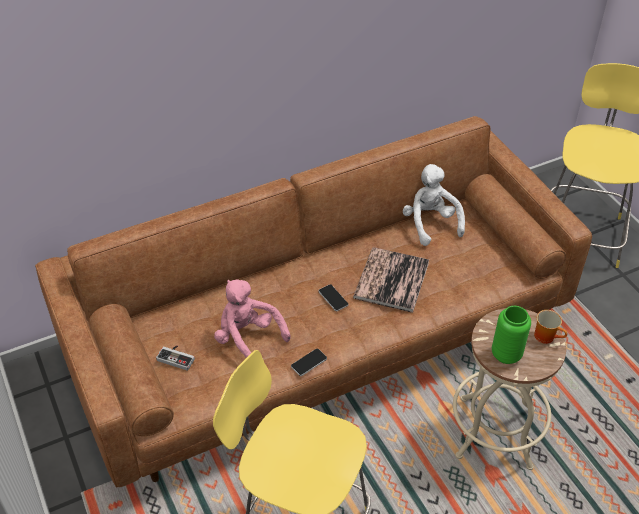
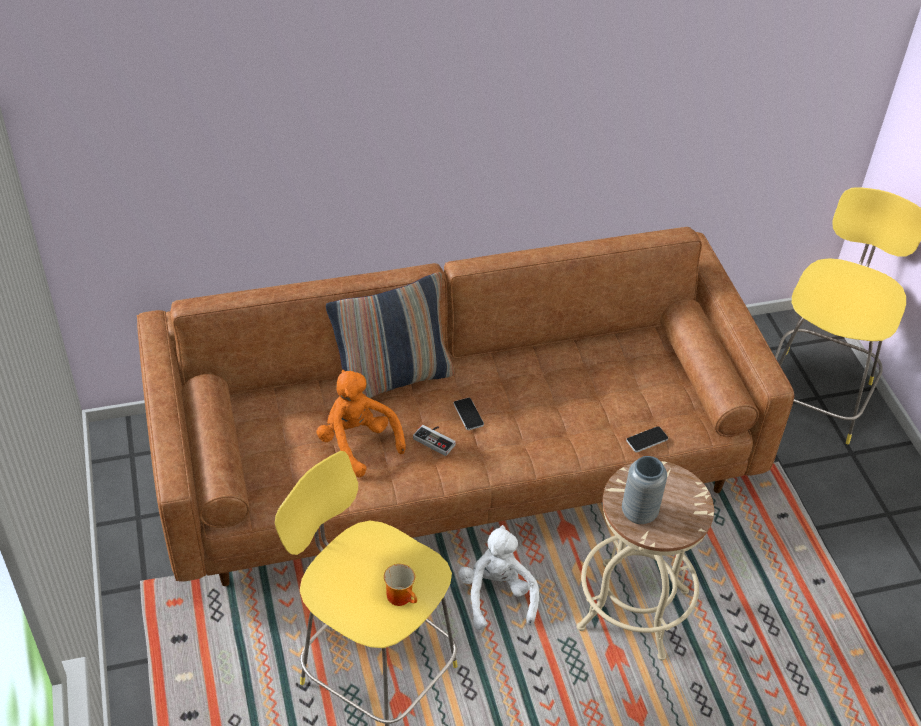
camera: 10 degrees right, 0 degrees up
game controller [156,346,195,371] -> game controller moved to [413,425,456,456]
pink plush toy [214,279,291,358] -> orange plush toy [316,370,406,477]
phone [291,349,327,376] -> phone moved to [626,426,668,452]
book [353,247,429,313] -> none
white plush toy [403,164,465,246] -> white plush toy moved to [458,525,539,630]
green vase [492,306,531,364] -> grey vase [622,456,667,524]
mug [534,310,568,344] -> mug moved to [384,564,417,606]
none -> pillow [326,272,455,398]

